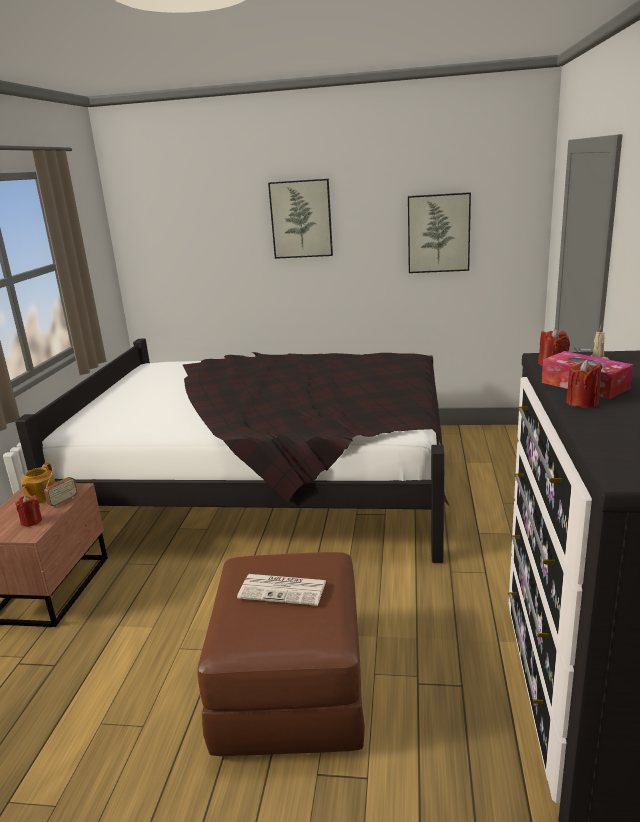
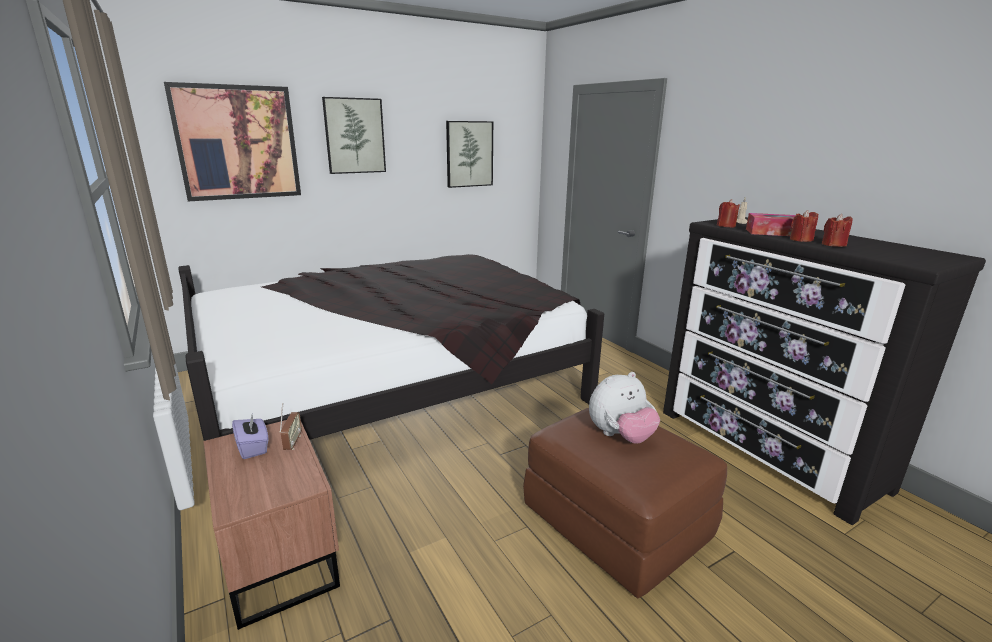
camera: 40 degrees left, 0 degrees up
red candle [16,495,42,527] -> red candle moved to [822,214,853,247]
teapot [21,463,56,504] -> purple tissue box [232,415,269,459]
newspaper [237,574,326,606] -> plush toy [589,372,660,444]
none -> picture [164,82,301,201]

